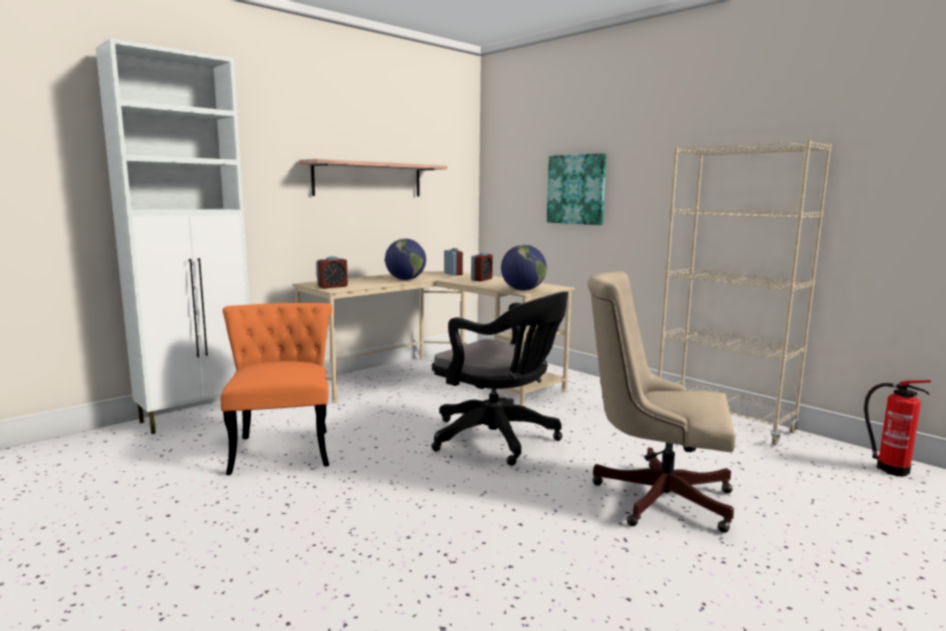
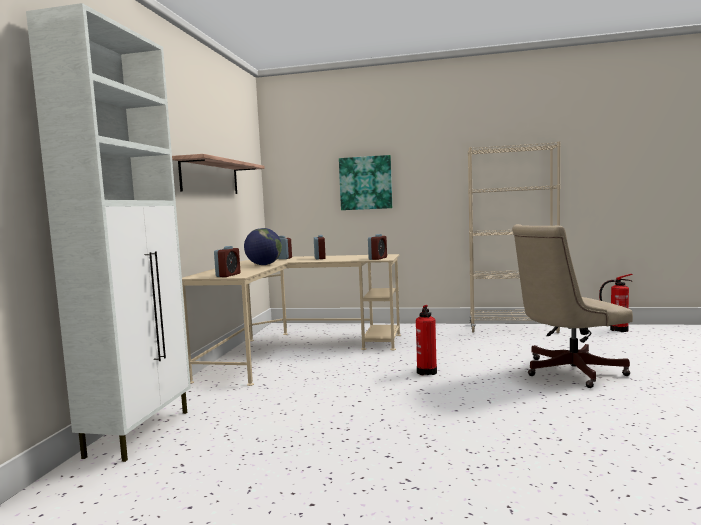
camera: 35 degrees left, 5 degrees down
orange chair [221,303,332,475] -> none
black office chair [432,291,569,466] -> fire extinguisher [416,305,437,376]
globe [501,245,547,291] -> alarm clock [368,234,387,260]

